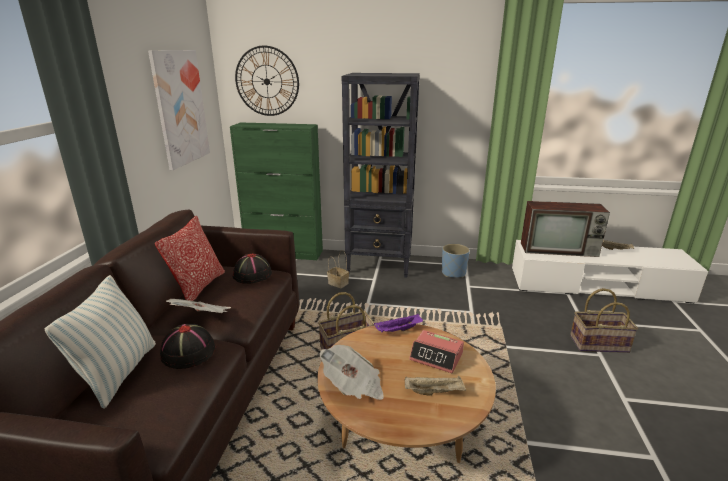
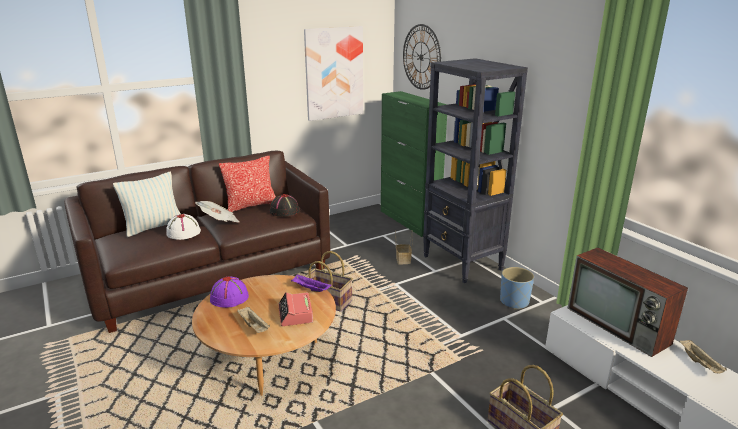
camera: 50 degrees right, 0 degrees up
black hat [160,324,215,369] -> white hat [166,214,201,240]
newspaper [320,345,384,400] -> purple hat [210,277,249,308]

